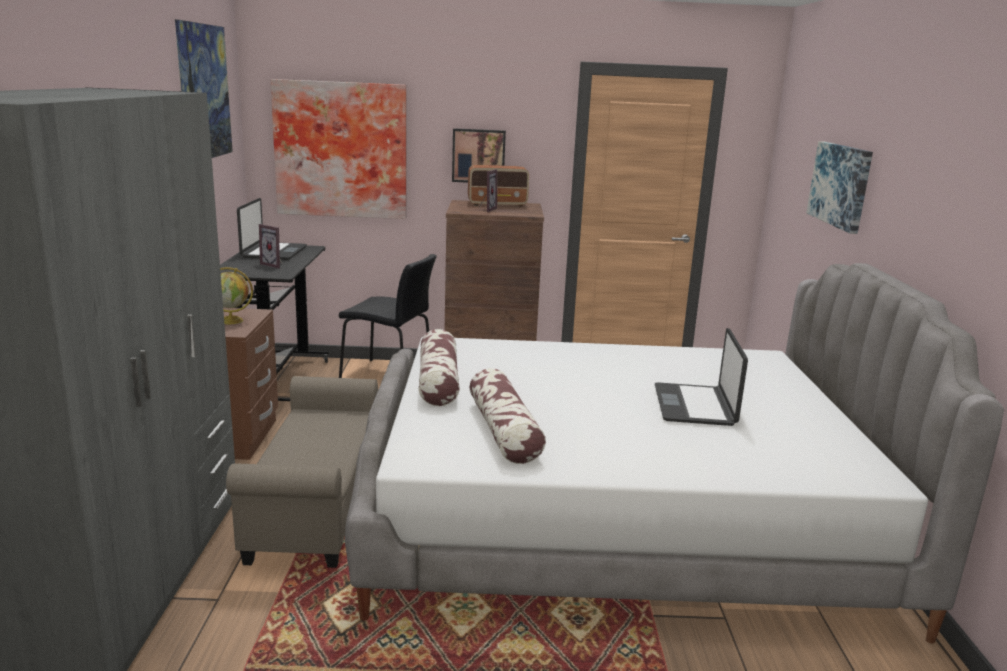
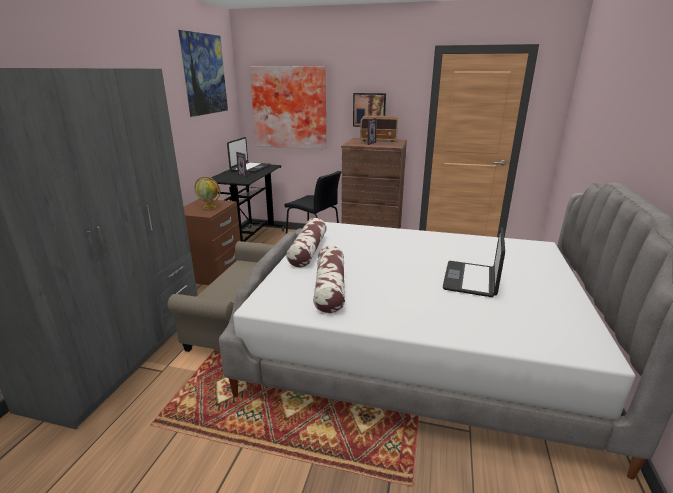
camera: 15 degrees right, 5 degrees up
picture [807,141,873,234] -> none

